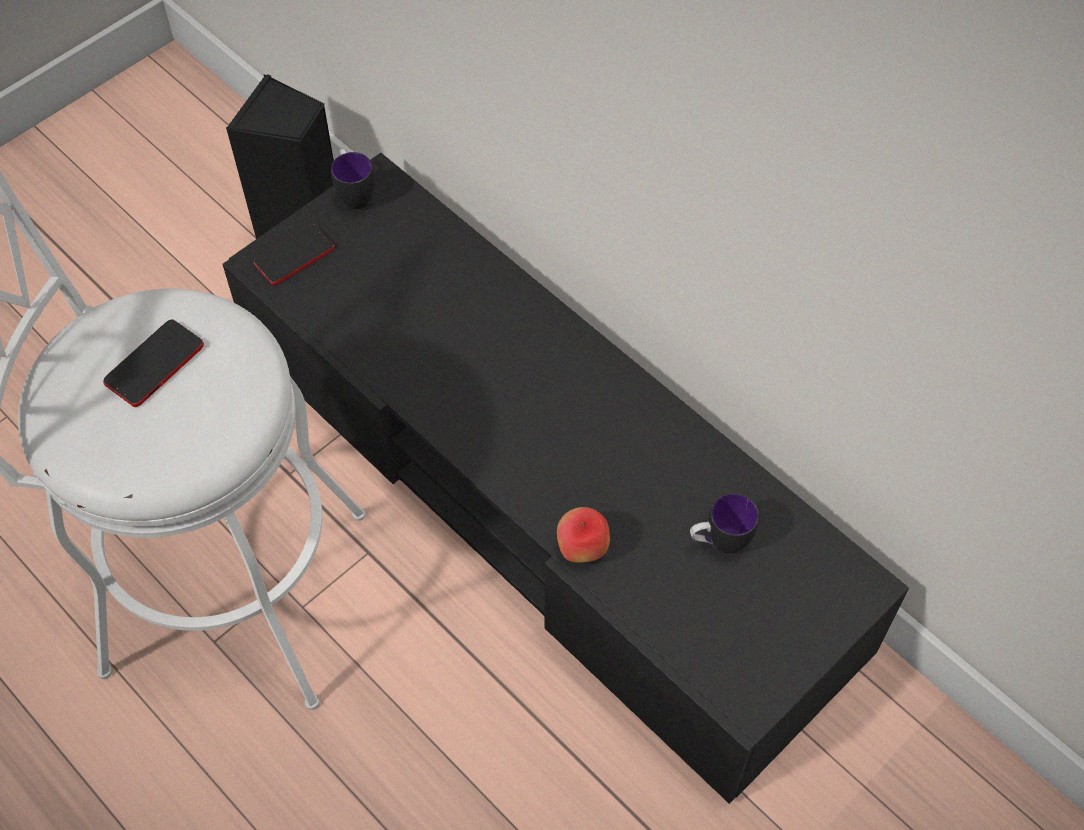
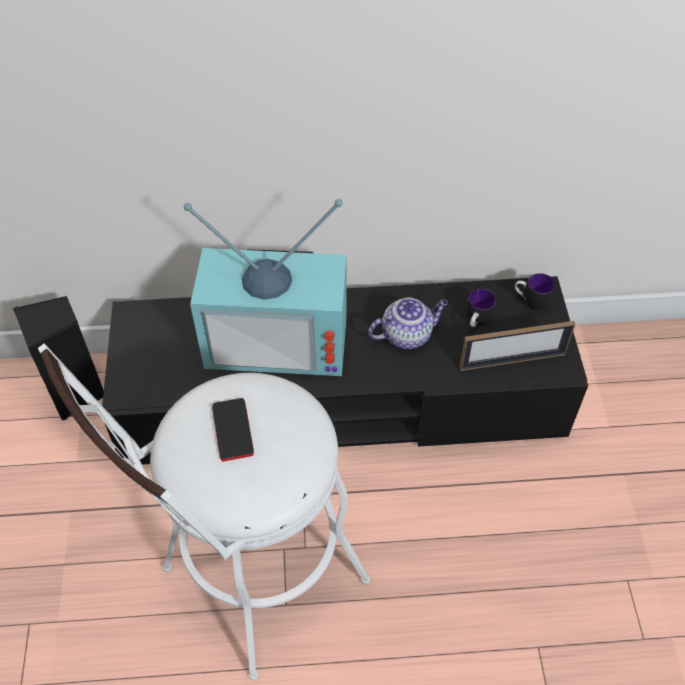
camera: 50 degrees left, 5 degrees down
phone [254,225,334,285] -> none
mug [331,149,375,210] -> mug moved to [515,273,556,311]
apple [557,507,610,563] -> none
none -> television [184,199,347,376]
none -> teapot [368,298,448,349]
none -> picture frame [459,321,575,371]

